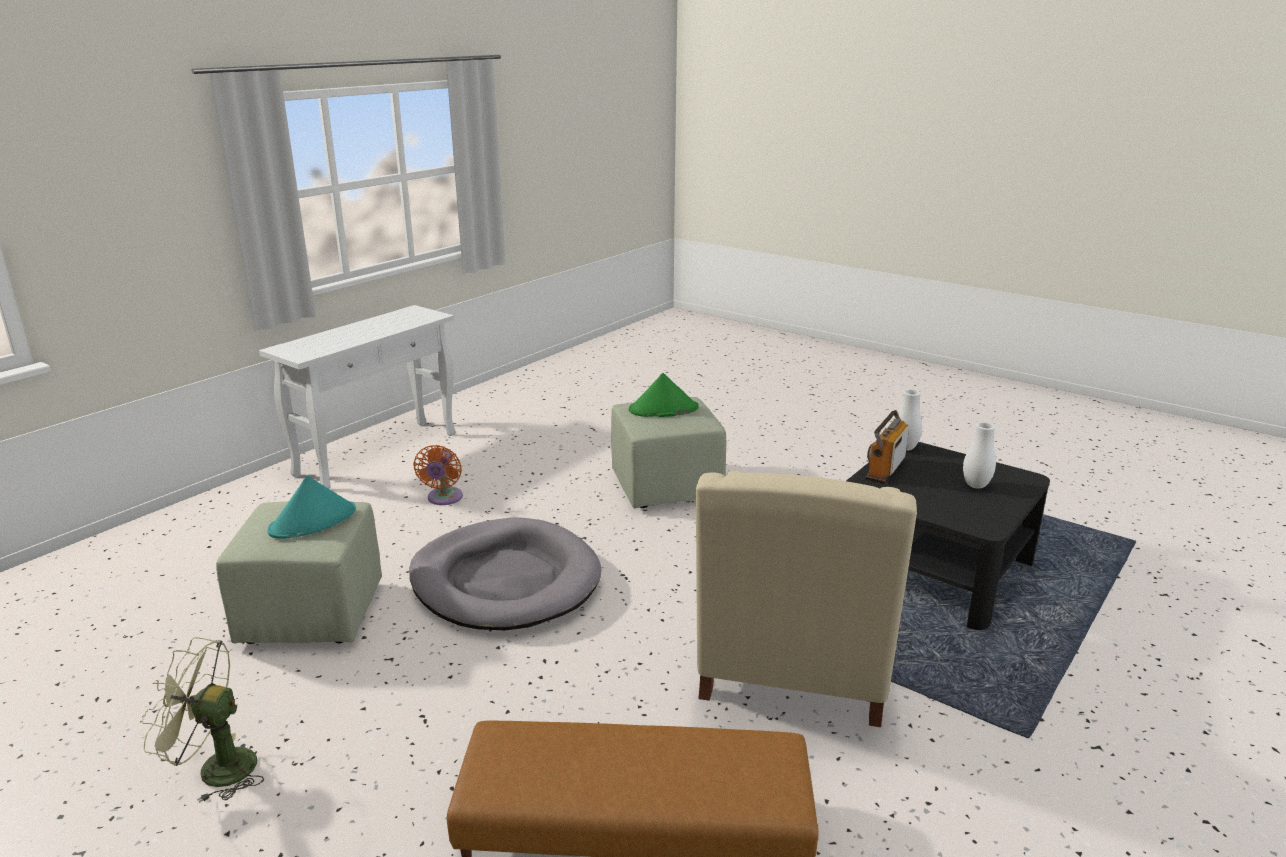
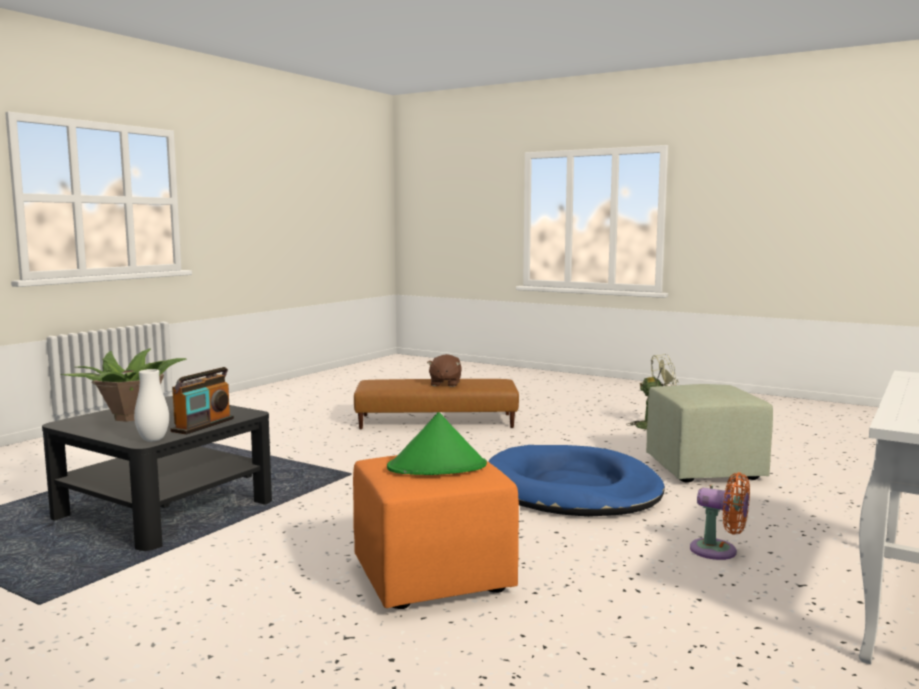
camera: 175 degrees right, 15 degrees down
turquoise hat [268,475,356,539] -> none
grey dog bed [409,517,601,630] -> blue dog bed [488,445,665,517]
orange fan [413,445,463,505] -> orange fan turned 120 degrees clockwise [690,472,750,560]
green ottoman [611,397,726,509] -> orange ottoman [353,455,519,609]
beige armchair [696,471,917,727] -> none
white vase [963,422,996,489] -> potted plant [60,348,187,422]
none -> brown plush toy [427,354,462,387]

